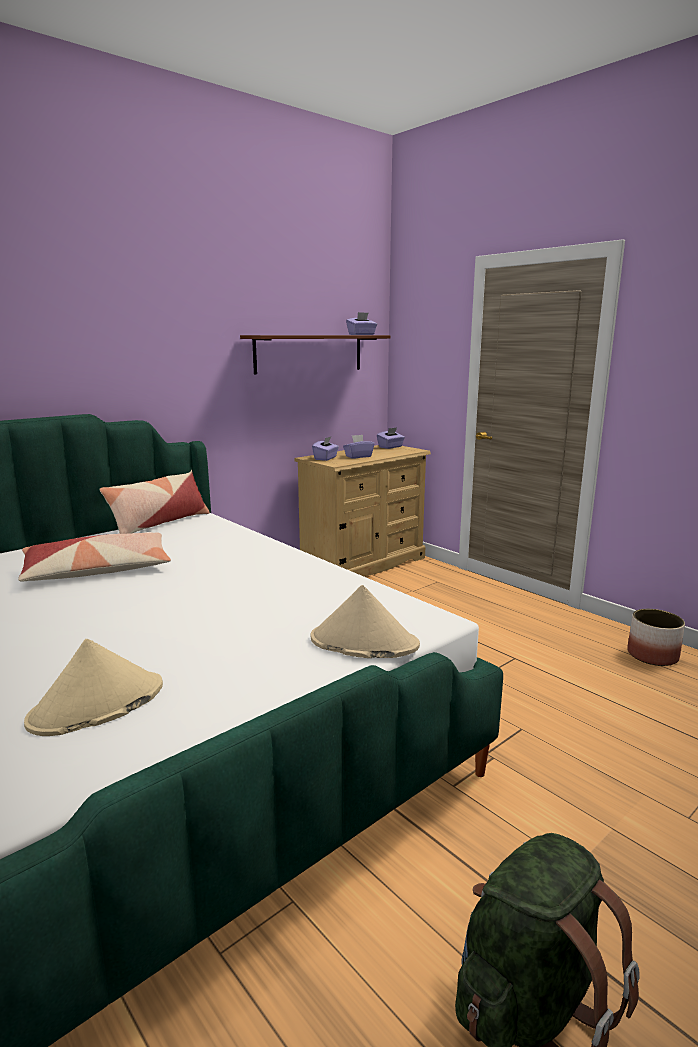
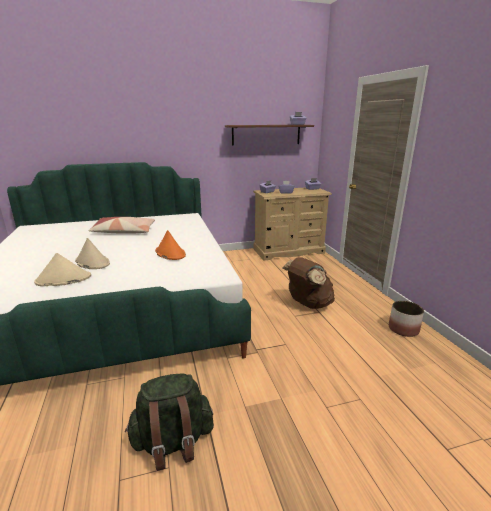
camera: 25 degrees right, 5 degrees up
pillow [99,470,210,534] -> none
beige hat [310,585,420,658] -> beige hat moved to [75,238,110,269]
none -> orange hat [155,230,186,260]
none -> brown backpack [283,258,335,309]

